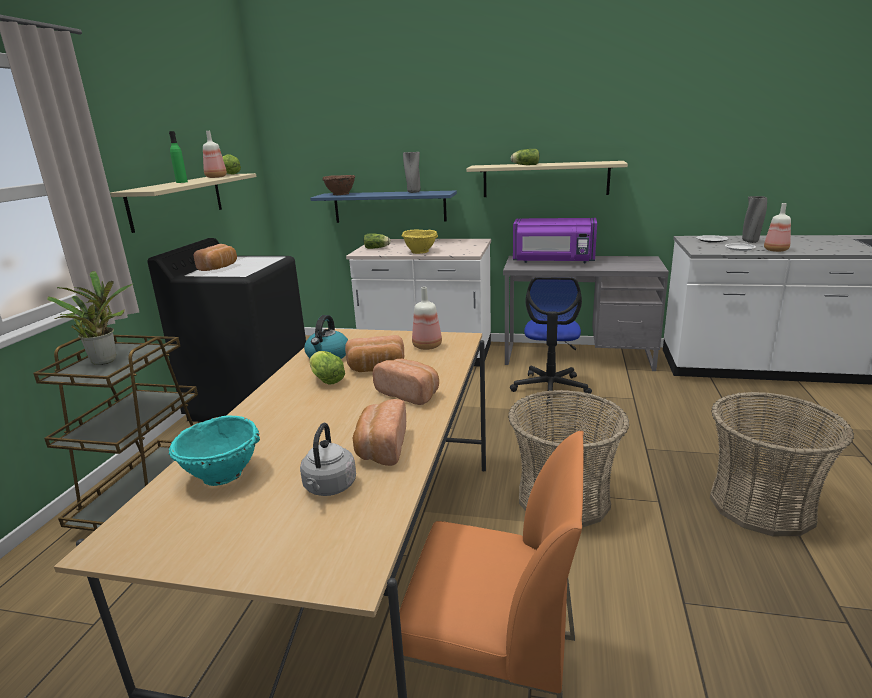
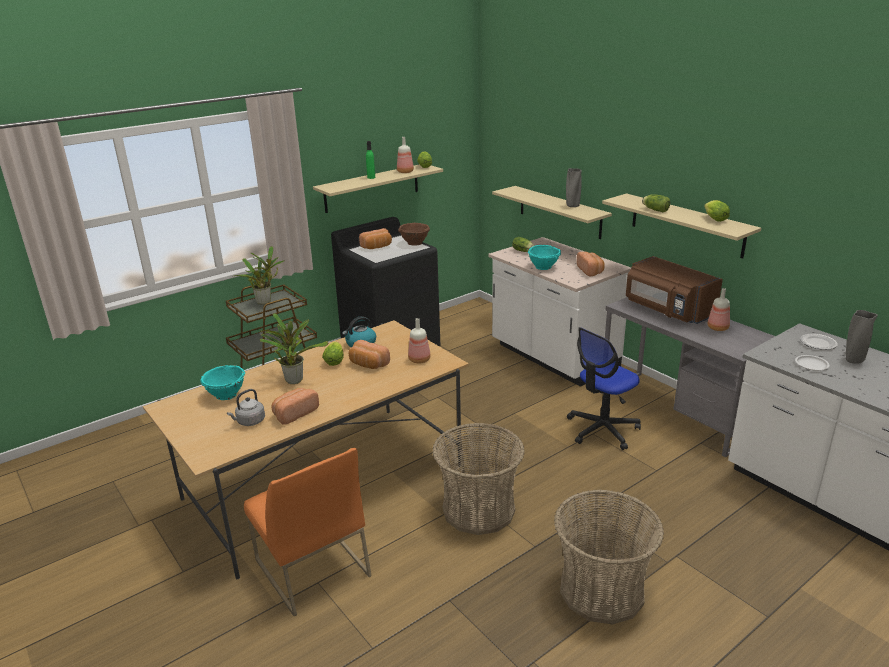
camera: 40 degrees right, 5 degrees up
blue shelf [310,191,457,223] -> beige shelf [492,186,612,239]
brown bowl [322,175,355,195] -> brown bowl moved to [398,223,430,246]
bread [373,359,439,405] -> bread moved to [577,252,605,276]
yellow bowl [402,229,438,254] -> turquoise bowl [528,245,561,270]
purple microwave [513,218,597,263] -> brown microwave [626,256,723,324]
bottle [764,203,791,252] -> bottle moved to [708,288,730,331]
none -> potted plant [260,313,328,384]
none -> lettuce [704,200,730,222]

